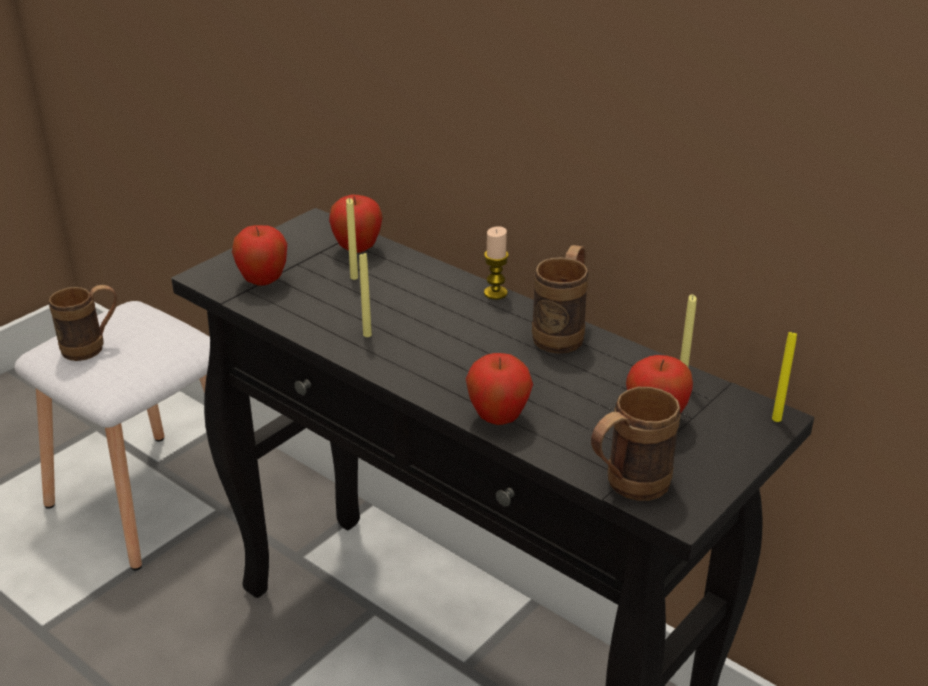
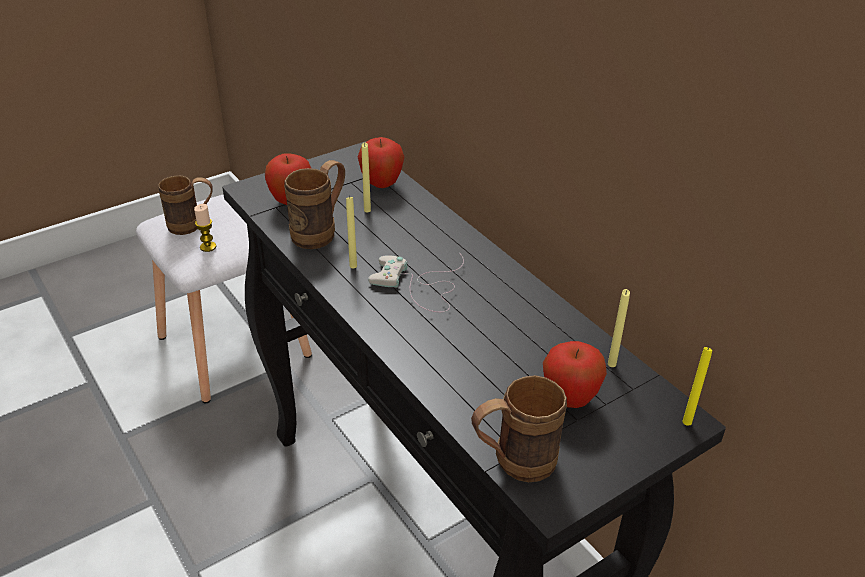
camera: 15 degrees right, 5 degrees up
apple [466,353,533,425] -> none
candle [484,226,509,300] -> candle moved to [194,204,216,252]
brown mug [532,245,588,354] -> brown mug moved to [284,160,345,249]
none -> white game controller [368,253,464,312]

